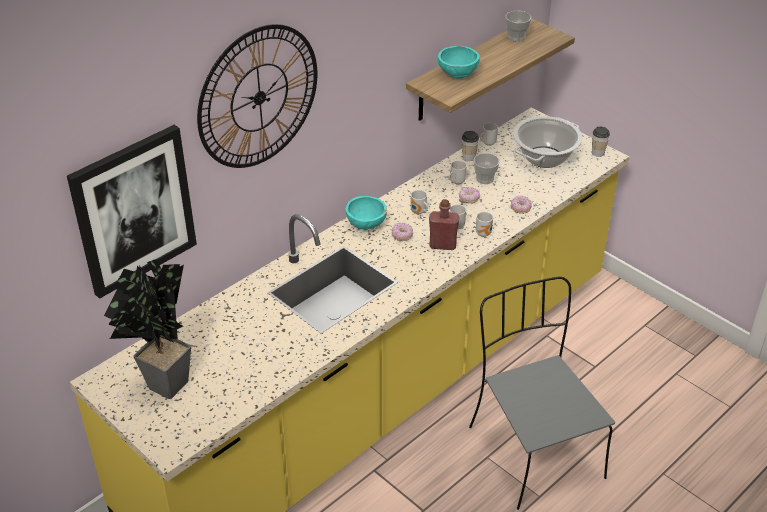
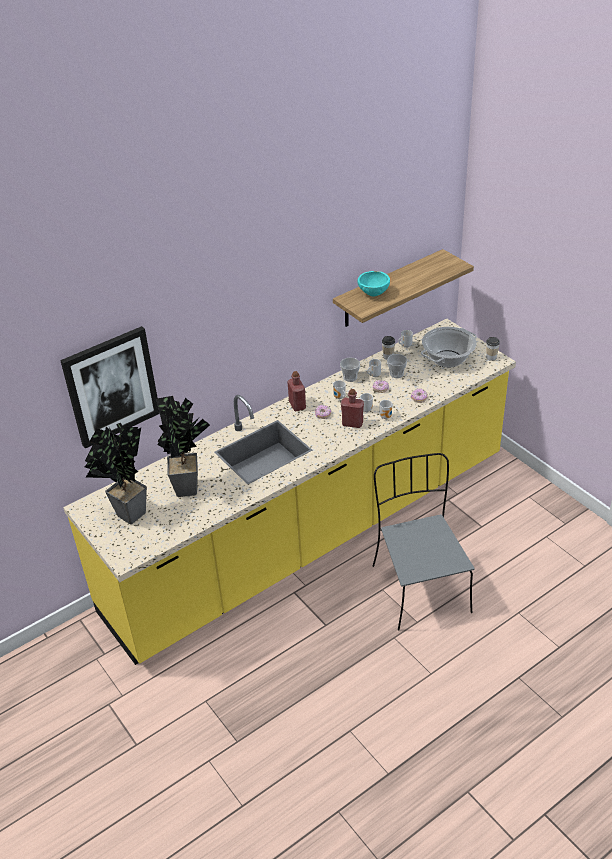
camera: 10 degrees right, 0 degrees up
wall clock [197,24,317,168] -> none
turquoise bowl [346,196,387,230] -> red bottle [287,371,306,411]
cup [505,11,531,42] -> cup moved to [340,358,360,382]
none -> potted plant [156,396,210,497]

